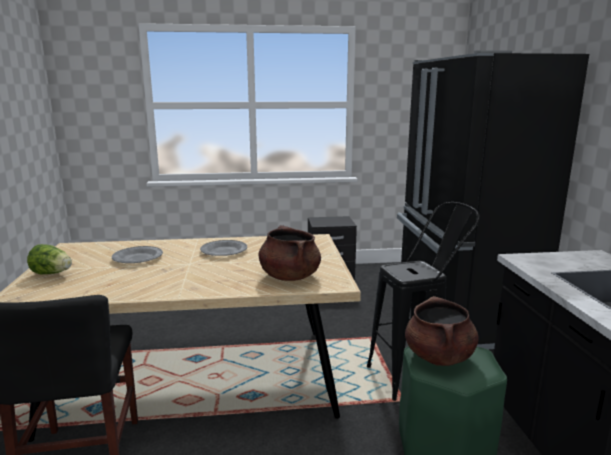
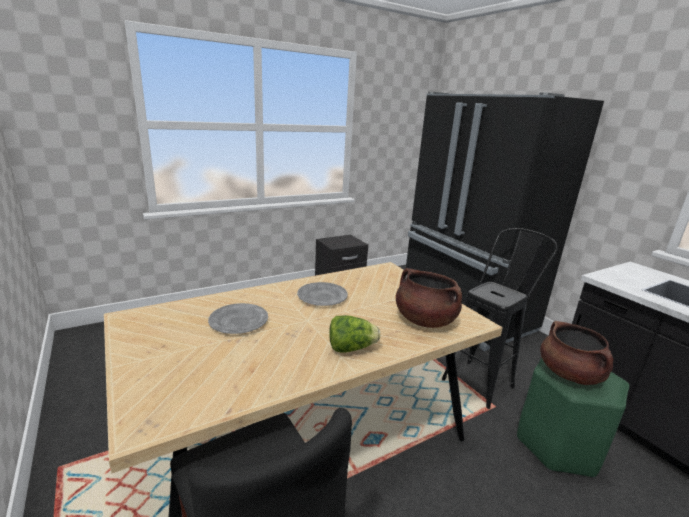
camera: 25 degrees left, 5 degrees up
lettuce [27,244,72,274] -> lettuce moved to [329,315,380,353]

